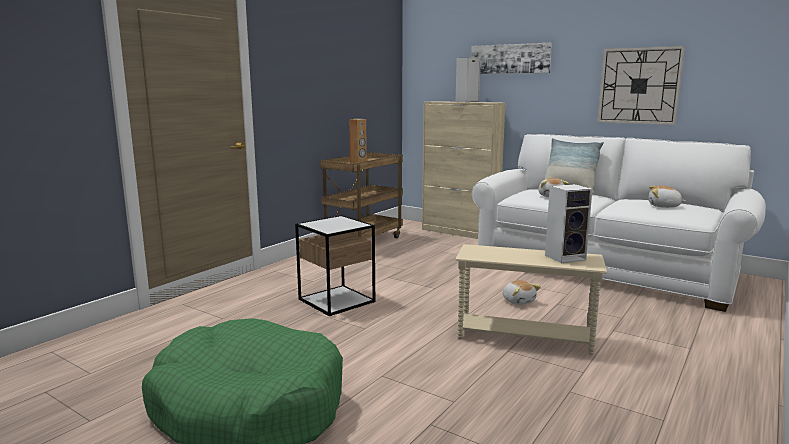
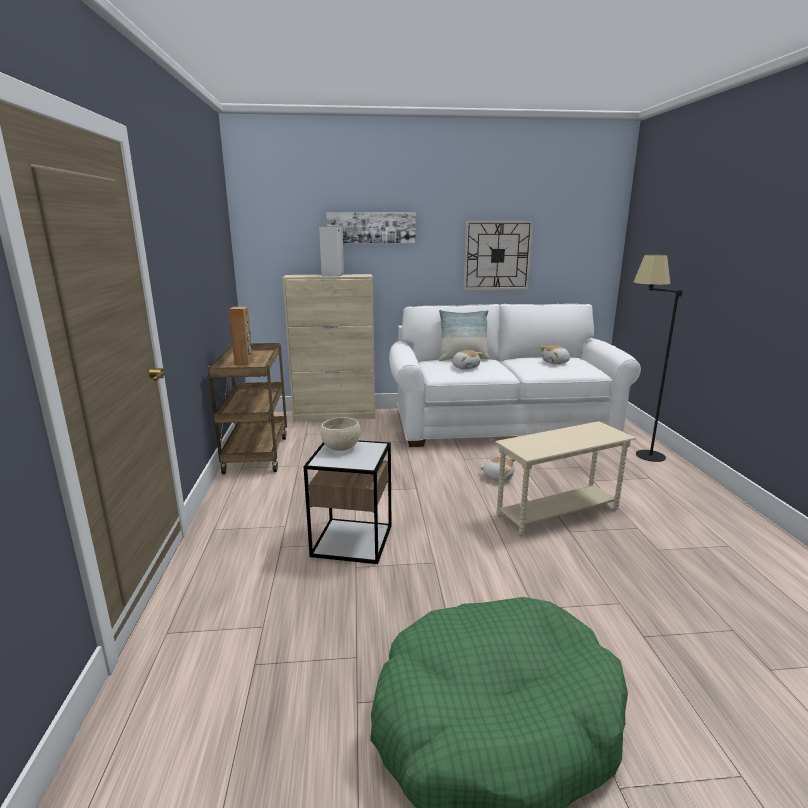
camera: 40 degrees left, 5 degrees up
speaker [545,184,593,263] -> none
none -> beige bowl [321,417,361,451]
none -> black floor lamp [634,255,683,462]

